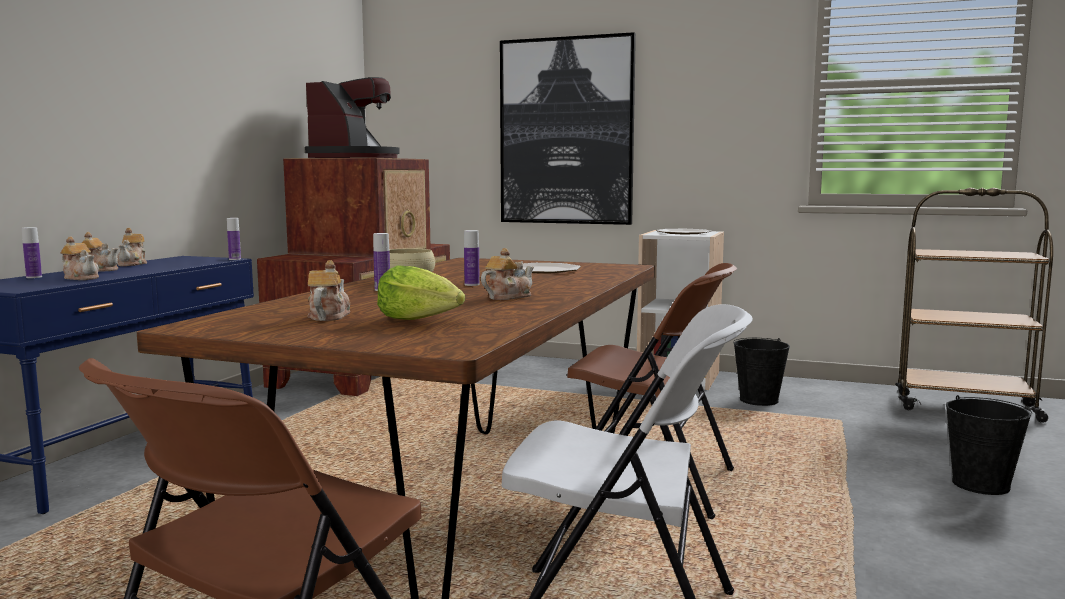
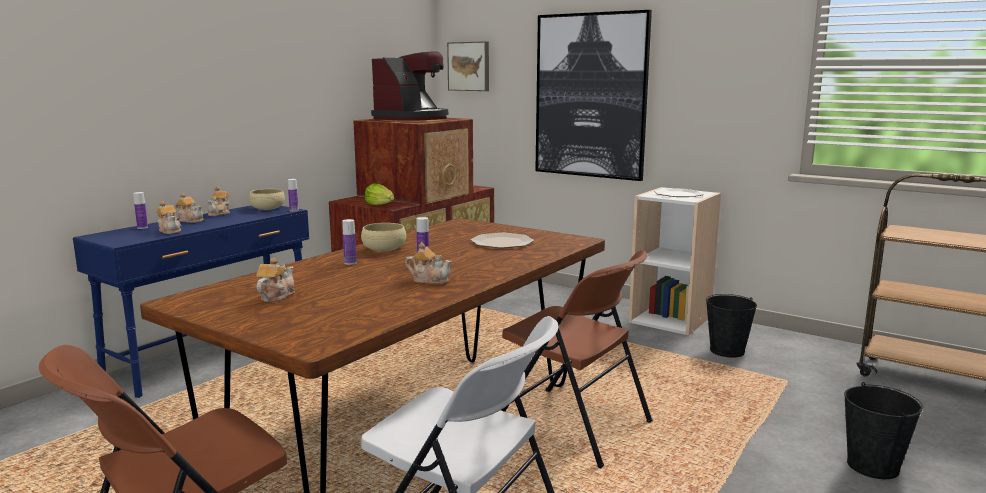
camera: 15 degrees right, 5 degrees up
lettuce [377,265,465,320] -> lettuce moved to [365,184,394,205]
teapot [481,248,534,300] -> teapot turned 45 degrees clockwise [406,242,452,284]
none -> beige bowl [249,189,285,210]
none -> picture [447,41,489,91]

